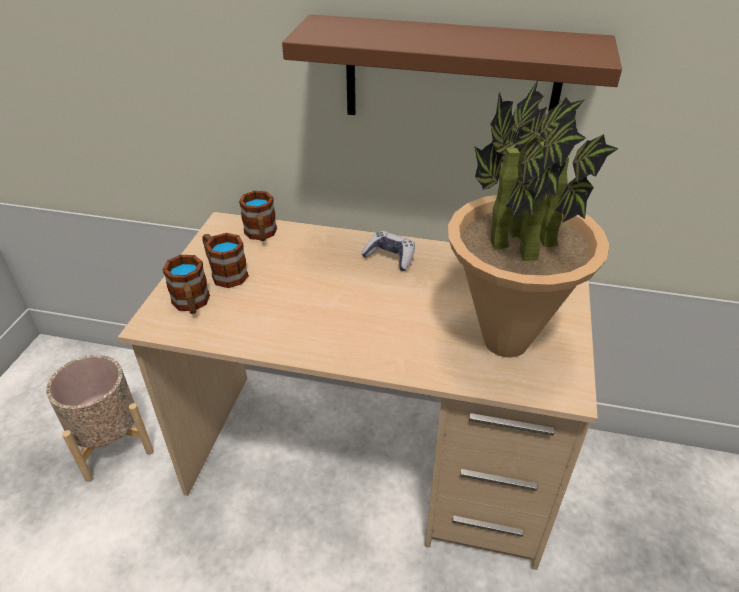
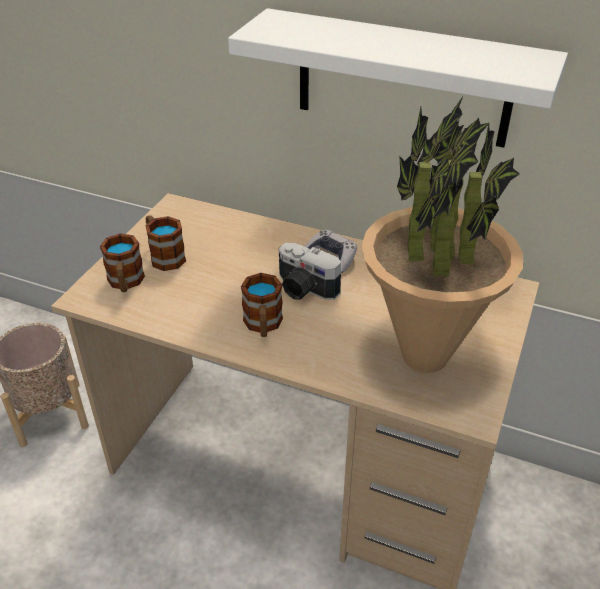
camera: 10 degrees right, 0 degrees up
mug [239,191,277,241] -> mug moved to [241,273,283,337]
brown shelf [282,14,622,115] -> white shelf [228,8,568,148]
none -> camera [279,243,341,300]

